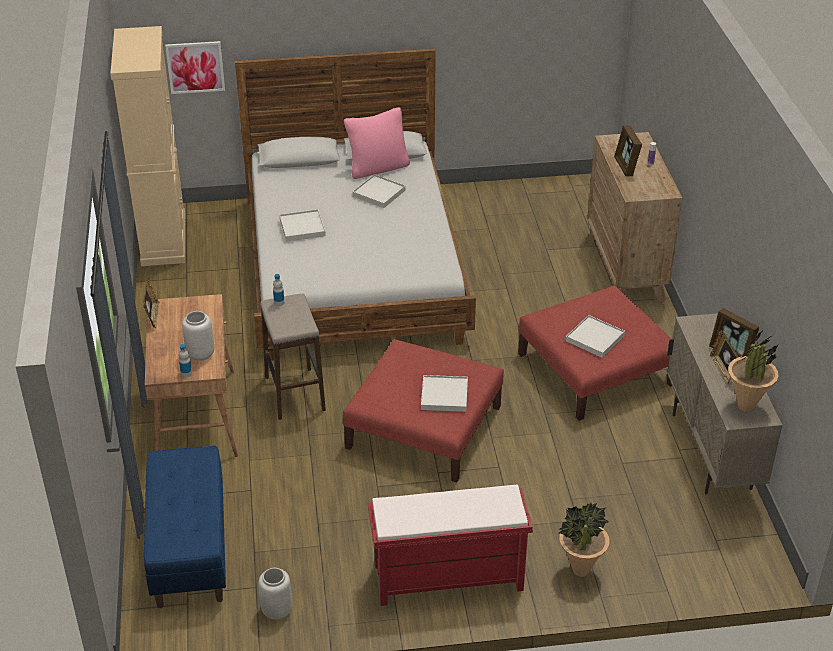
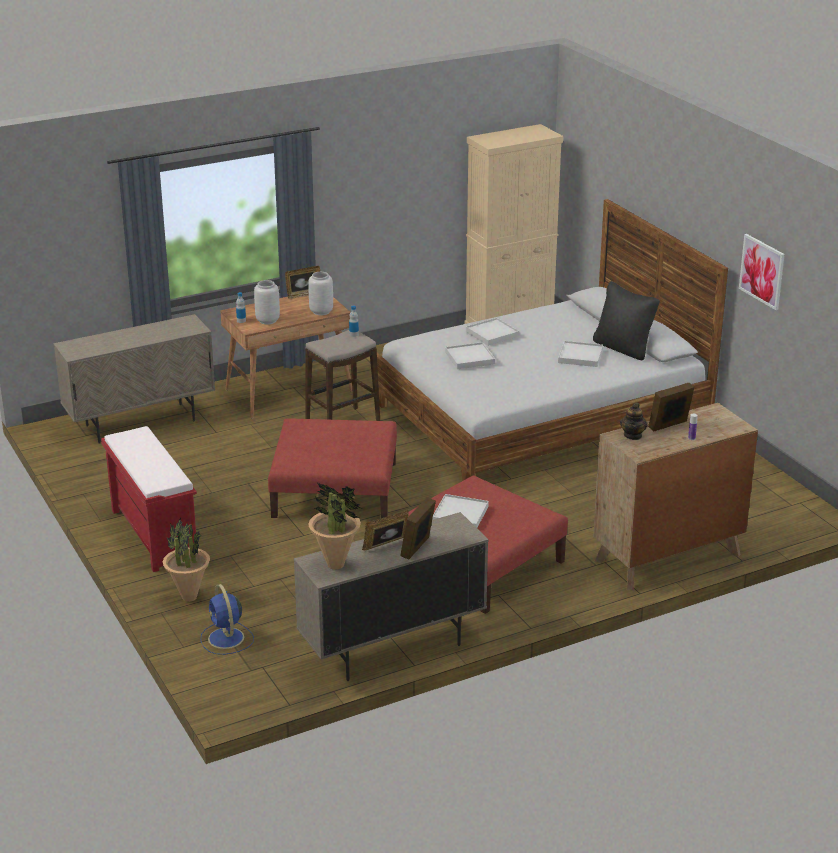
camera: 70 degrees right, 10 degrees down
blue bench [144,446,226,608] -> beige cabinet [53,314,215,444]
picture [165,41,225,94] -> picture moved to [739,234,785,310]
grey vase [258,568,292,619] -> grey vase moved to [308,272,333,315]
pink pillow [344,107,410,179] -> black pillow [593,281,660,360]
white tray [421,375,468,412] -> white tray moved to [445,342,495,369]
none -> blue fan [201,584,254,655]
none -> teapot [620,403,647,440]

